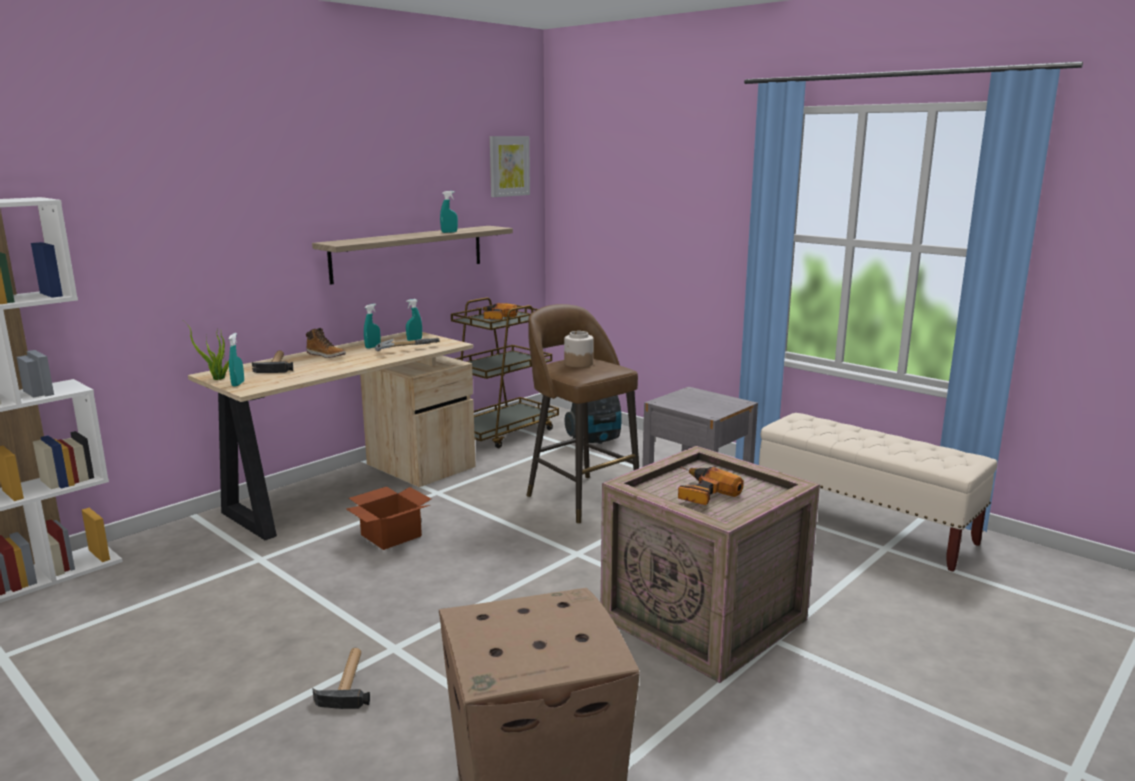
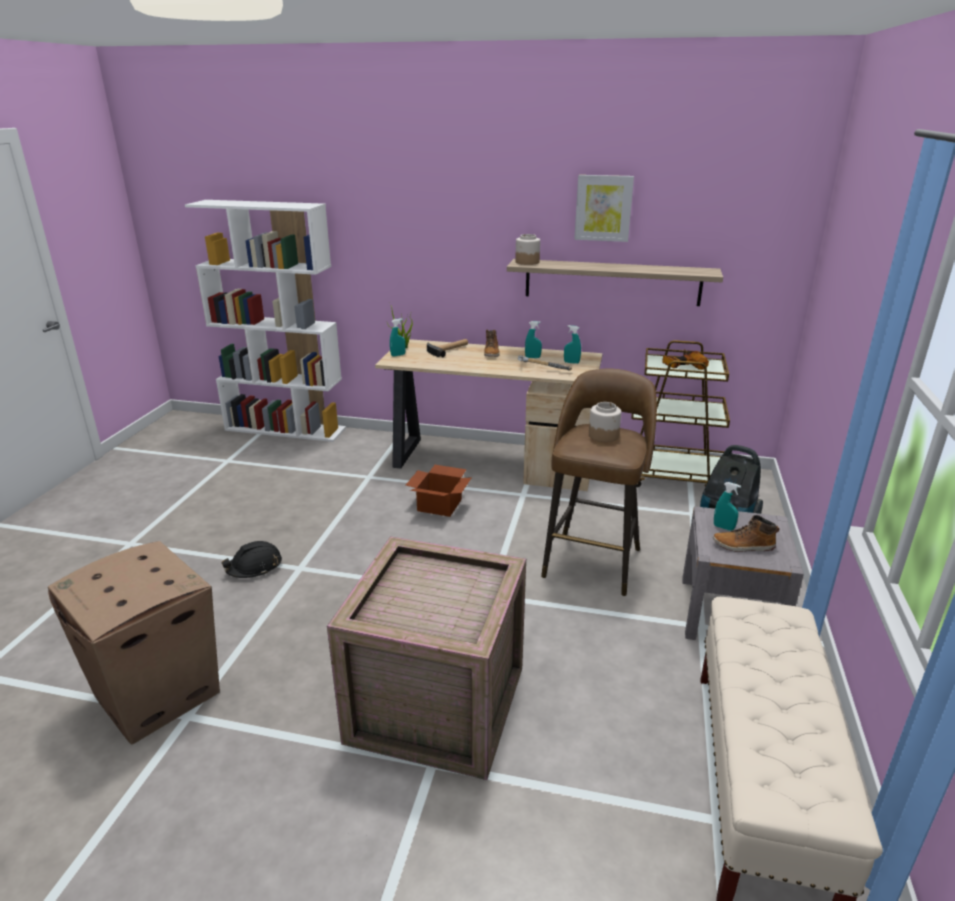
camera: 60 degrees right, 10 degrees up
hammer [312,648,370,709] -> black hard hat [221,541,282,578]
turquoise spray bottle [440,191,458,233] -> turquoise spray bottle moved to [714,482,741,531]
picture [490,136,530,197] -> picture moved to [574,175,634,242]
power drill [678,467,744,505] -> none
none -> jar [515,234,540,265]
none -> boot [713,515,779,552]

